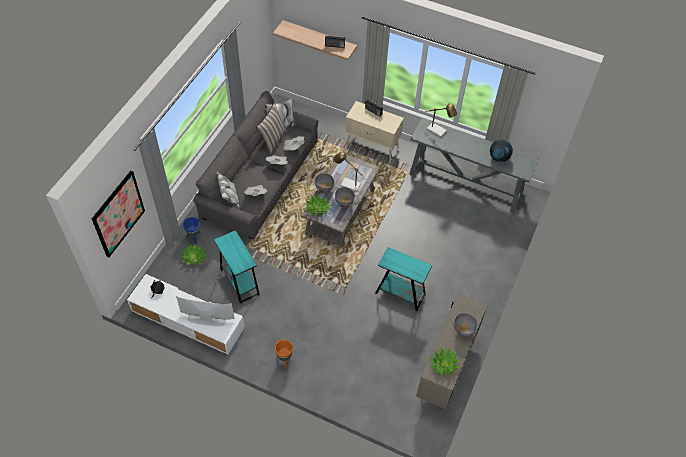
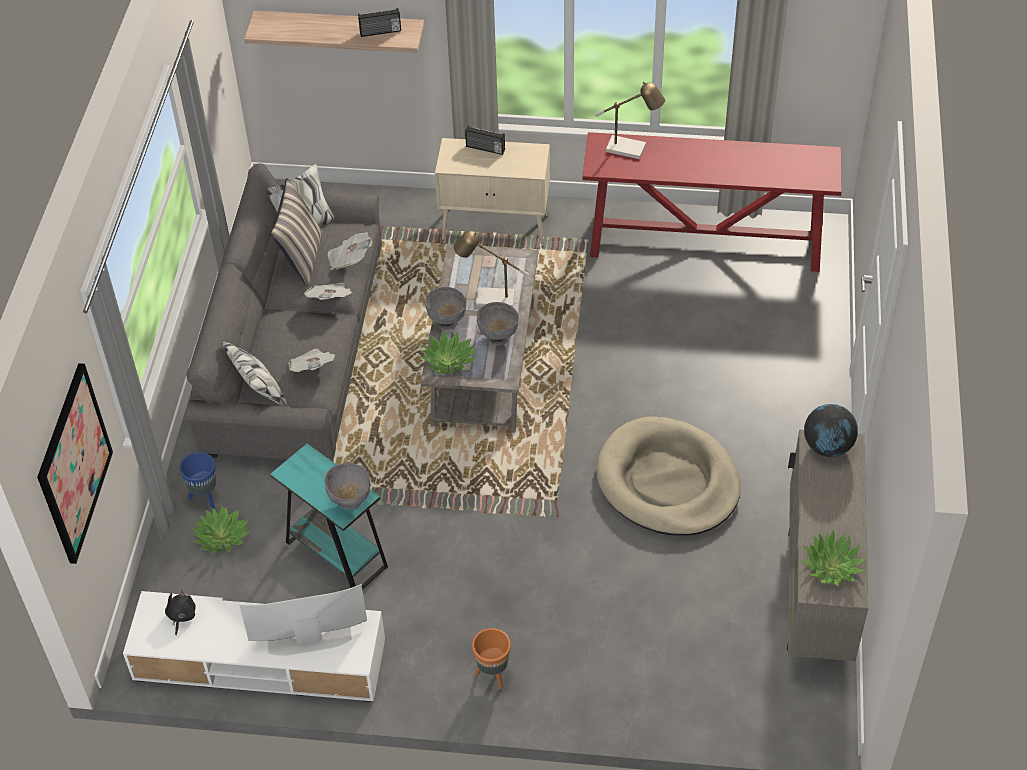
camera: 15 degrees left, 5 degrees down
turquoise side table [375,247,432,311] -> beige dog bed [596,416,741,536]
grey console table [409,117,539,213] -> red console table [582,132,842,272]
grey bowl [454,313,477,336] -> grey bowl moved to [324,463,370,510]
globe [490,139,513,162] -> globe moved to [804,404,858,457]

